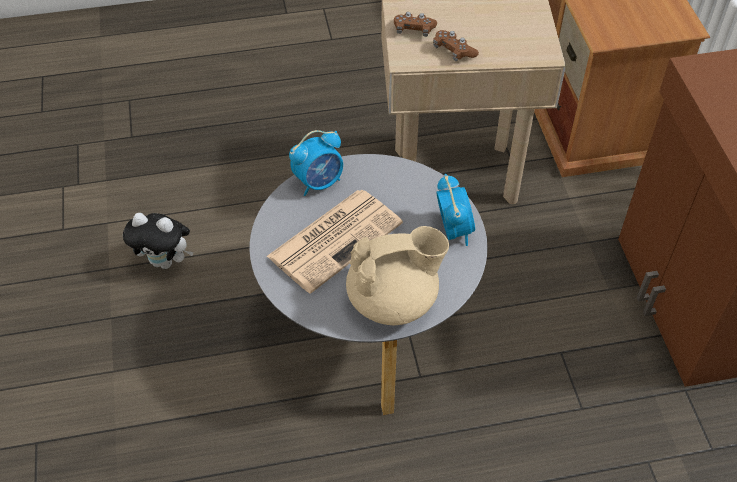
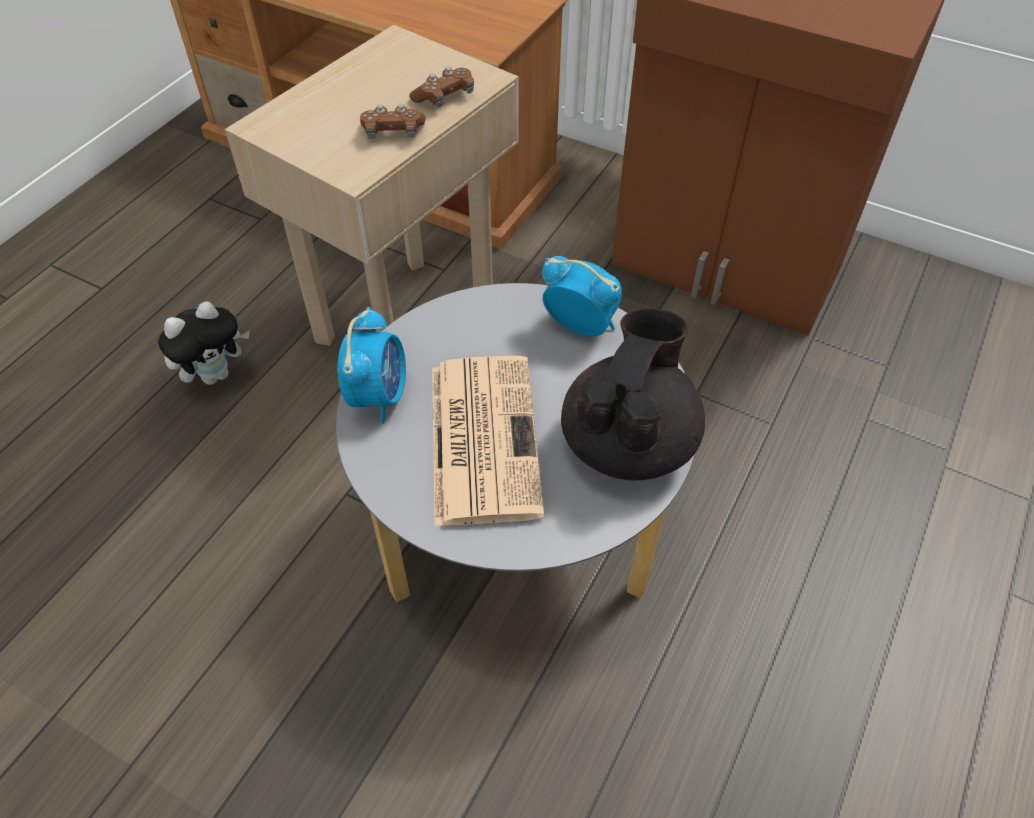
camera: 50 degrees left, 0 degrees up
plush toy [123,213,194,269] -> plush toy moved to [158,301,249,385]
beige teapot [346,226,449,326] -> black teapot [561,308,705,481]
brown game controller [394,12,437,37] -> brown game controller moved to [409,67,474,107]

